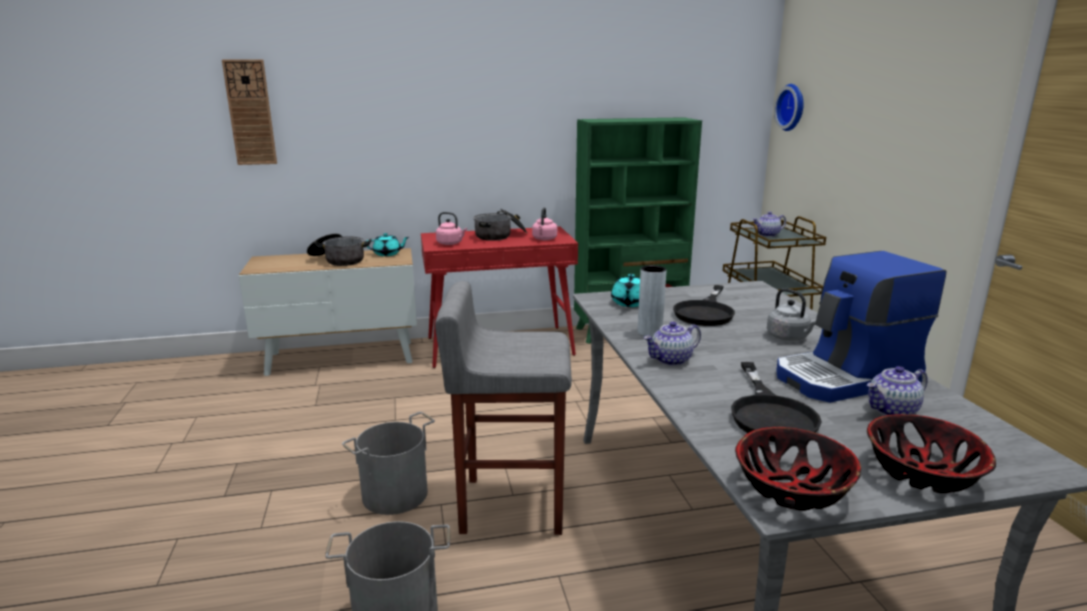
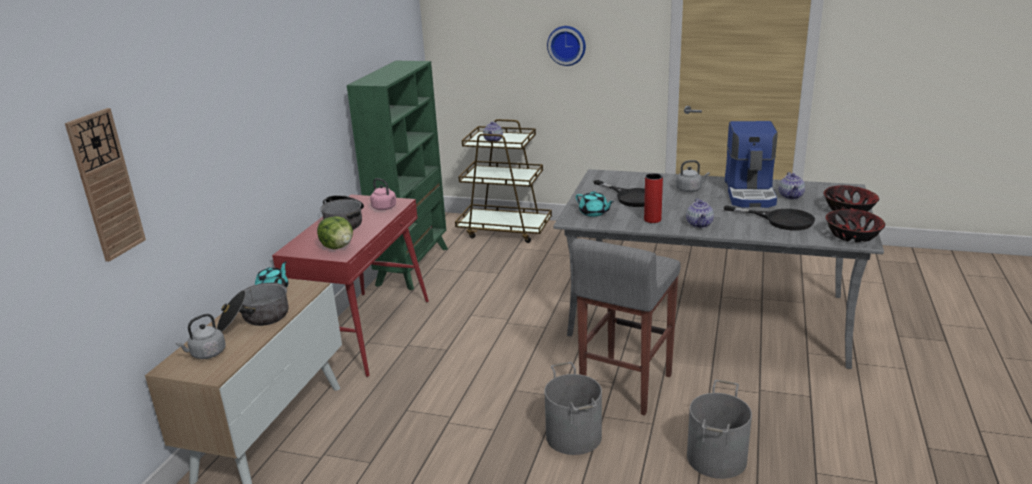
camera: 60 degrees left, 5 degrees up
pink kettle [436,212,467,245] -> lettuce [317,216,353,249]
grey vase [638,265,666,337] -> red vase [644,173,663,223]
wall clock [774,84,804,131] -> wall clock moved to [547,26,586,66]
none -> grey kettle [176,314,226,359]

